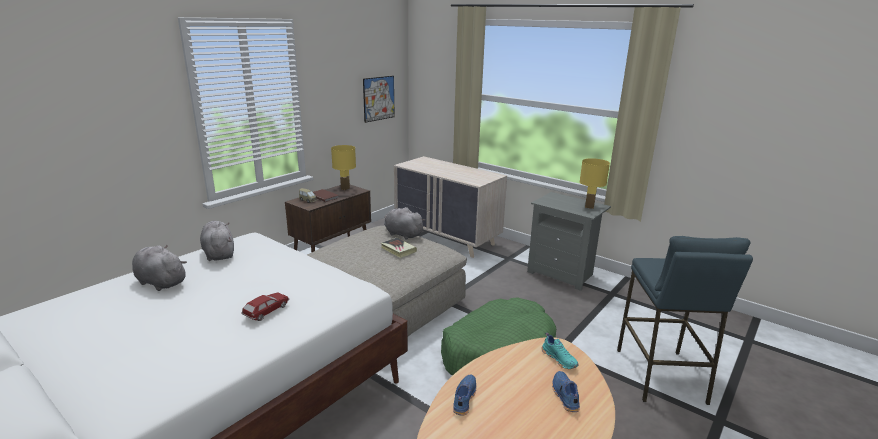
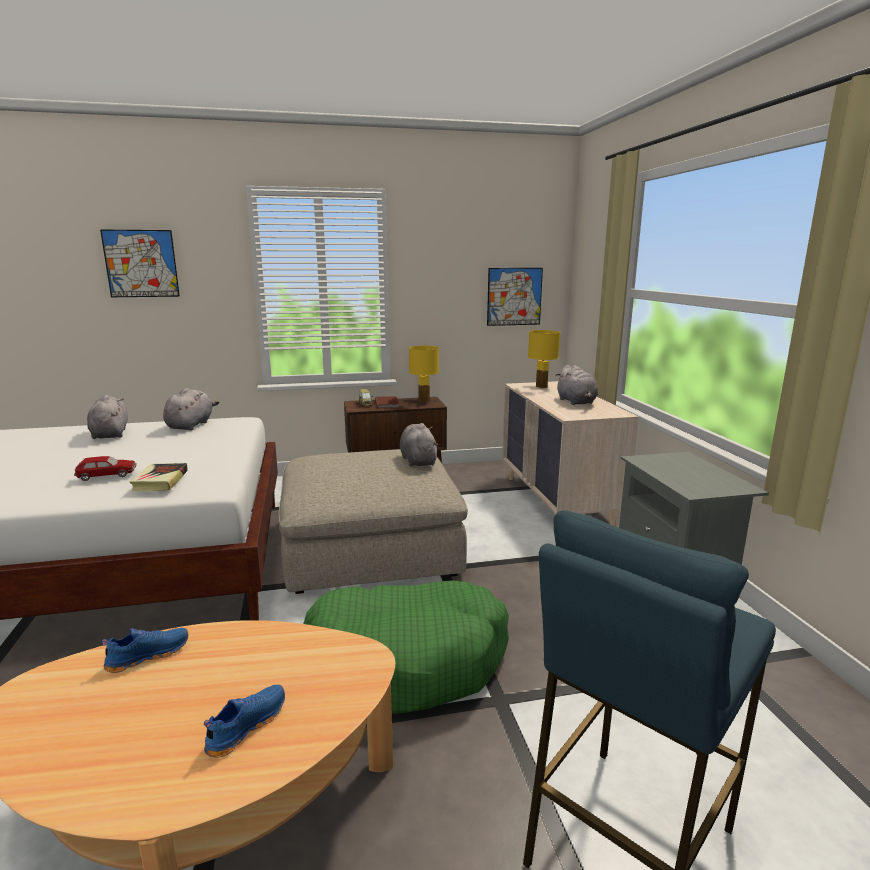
camera: 40 degrees right, 5 degrees down
book [381,237,417,258] -> book moved to [130,463,188,491]
turquoise shoe [542,333,578,369] -> none
yellow table lamp [580,158,610,209] -> yellow table lamp moved to [528,330,560,388]
none -> picture [100,230,180,297]
none -> grey plush toy [556,365,598,405]

